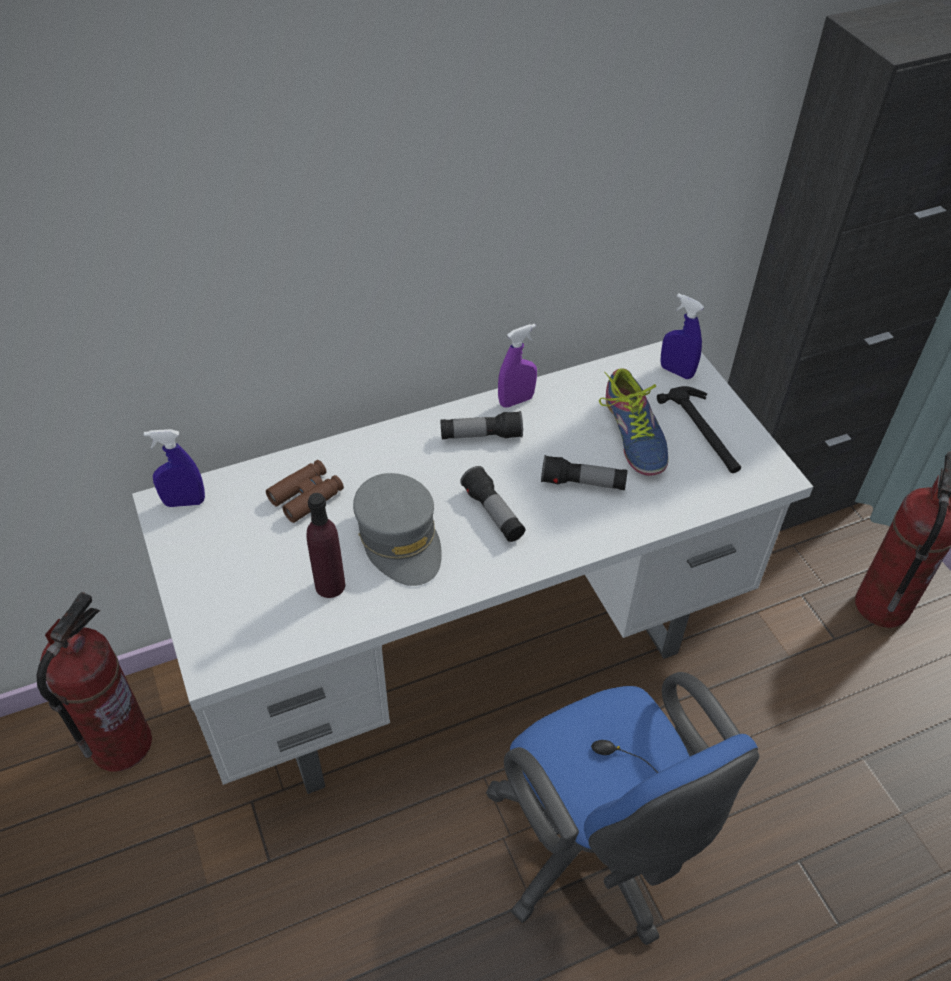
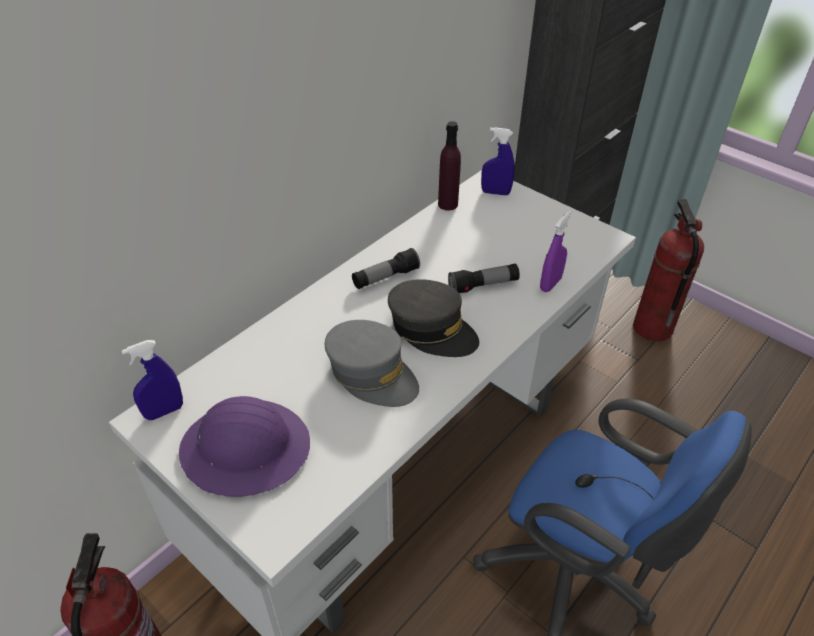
camera: 25 degrees left, 5 degrees down
brown binoculars [266,460,344,523] -> none
purple bottle [306,493,345,598] -> purple bottle moved to [438,121,461,210]
flashlight [460,466,525,542] -> grey cap [388,279,479,357]
purple spray bottle [498,324,537,408] -> purple spray bottle moved to [540,211,572,292]
shoe [599,368,668,476] -> none
hammer [657,386,741,473] -> none
none -> purple hard hat [179,396,310,497]

